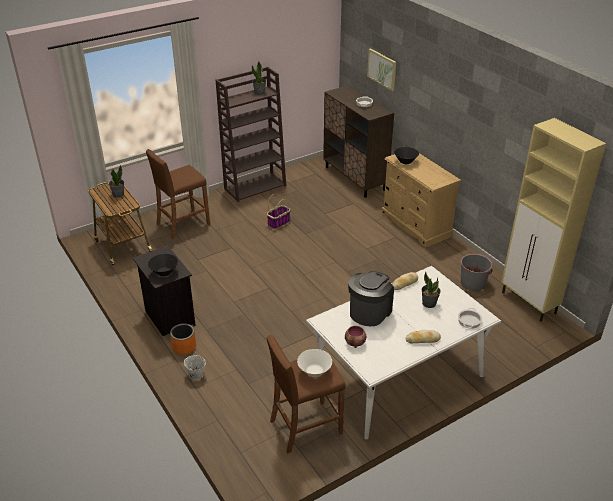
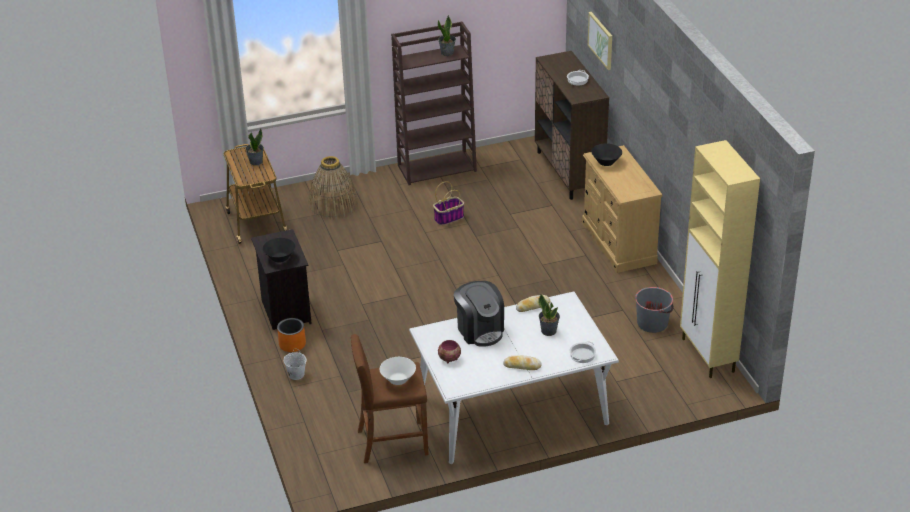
camera: 15 degrees right, 0 degrees up
brown stool [146,149,210,239] -> basket [309,156,358,219]
coffee machine [348,271,394,326] -> coffee machine turned 105 degrees clockwise [454,281,504,347]

